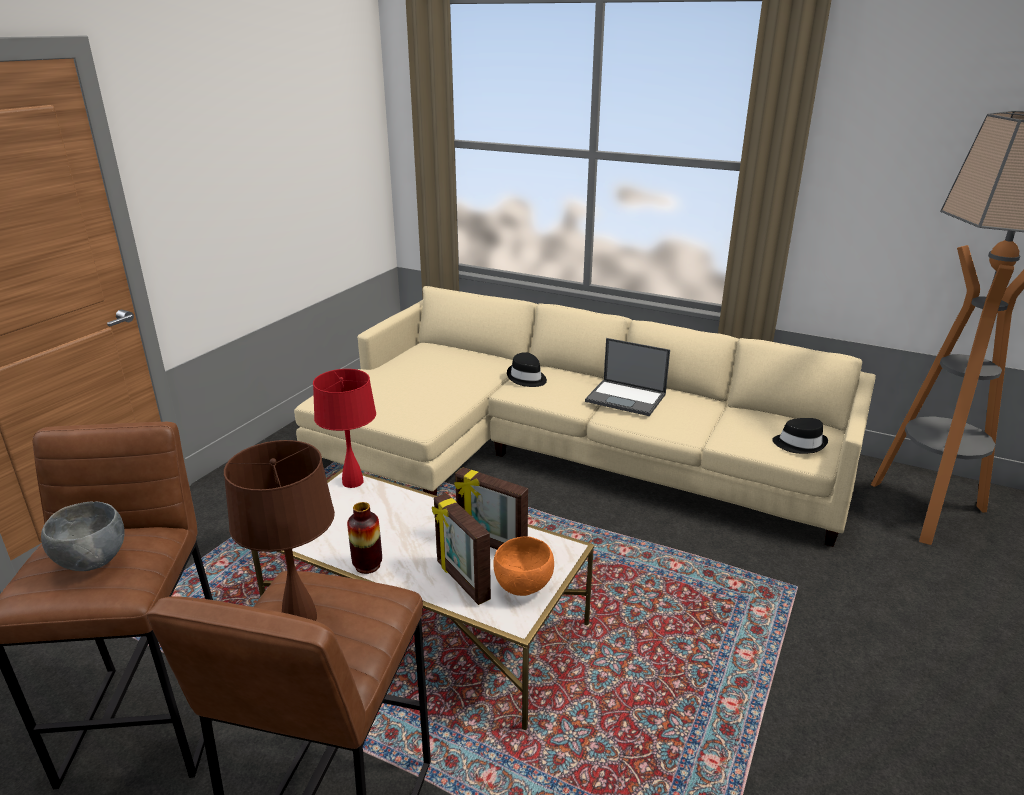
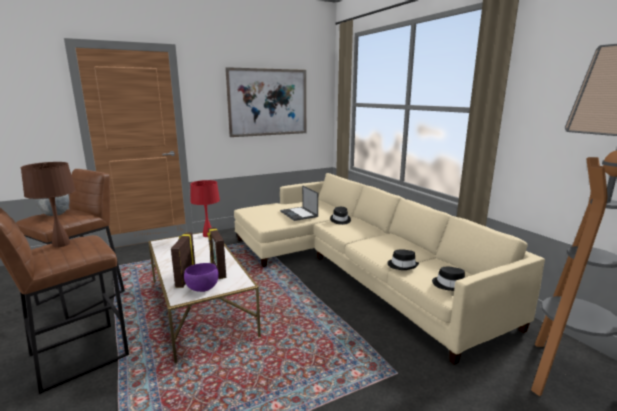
camera: 35 degrees right, 10 degrees down
vase [347,502,382,574] -> none
orange bowl [493,537,554,596] -> purple bowl [184,263,219,292]
laptop [585,338,670,416] -> laptop moved to [280,185,318,221]
none -> picture [225,67,306,137]
none -> black hat [387,249,419,270]

